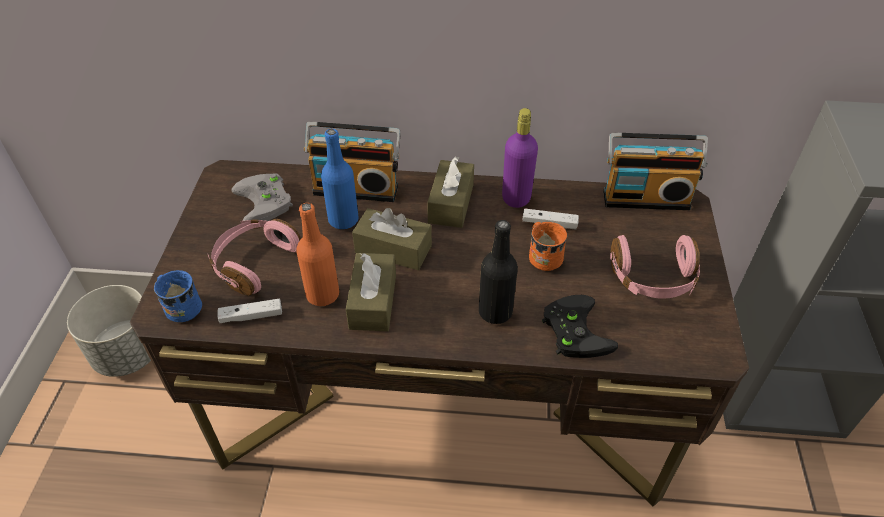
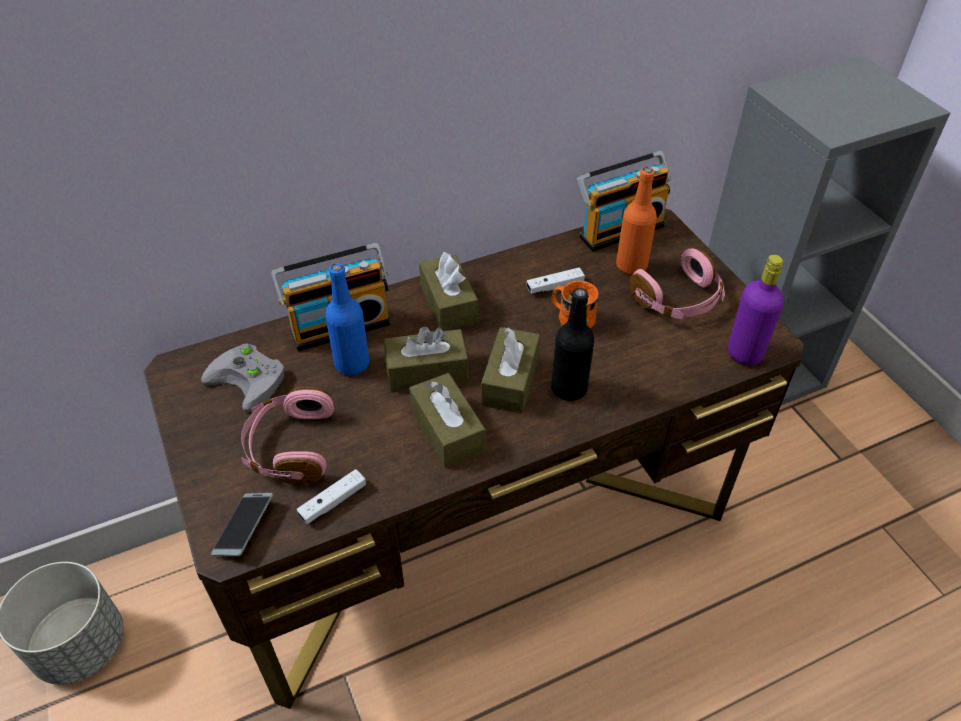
camera: 30 degrees left, 0 degrees up
blue mug [154,270,202,322] -> phone [211,493,273,556]
orange bottle [296,203,339,306] -> orange bottle moved to [616,167,657,274]
purple bottle [502,108,538,208] -> purple bottle moved to [728,255,784,366]
black game controller [542,295,618,358] -> none
none -> brown tissue box [481,327,540,414]

